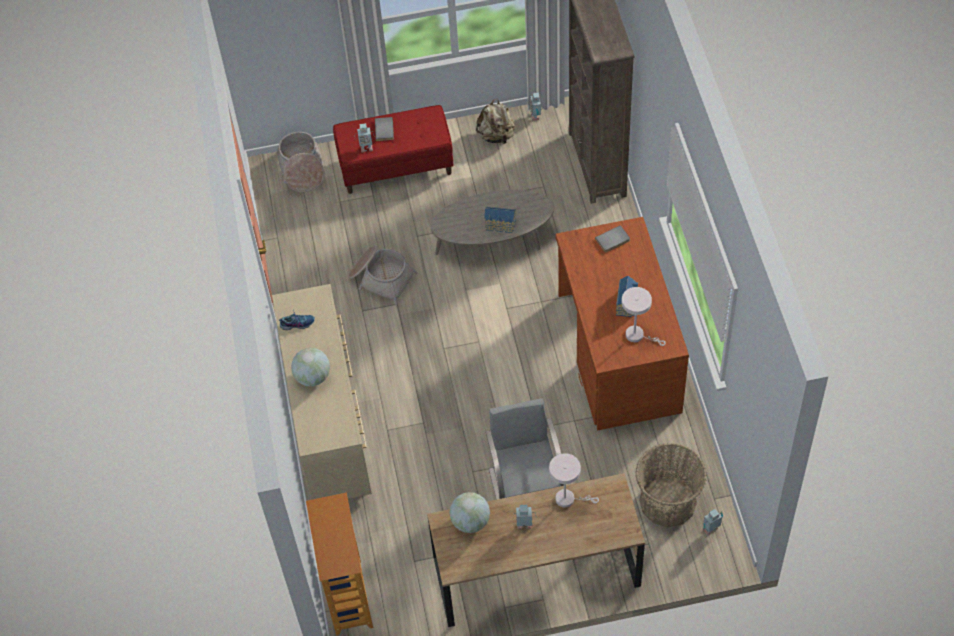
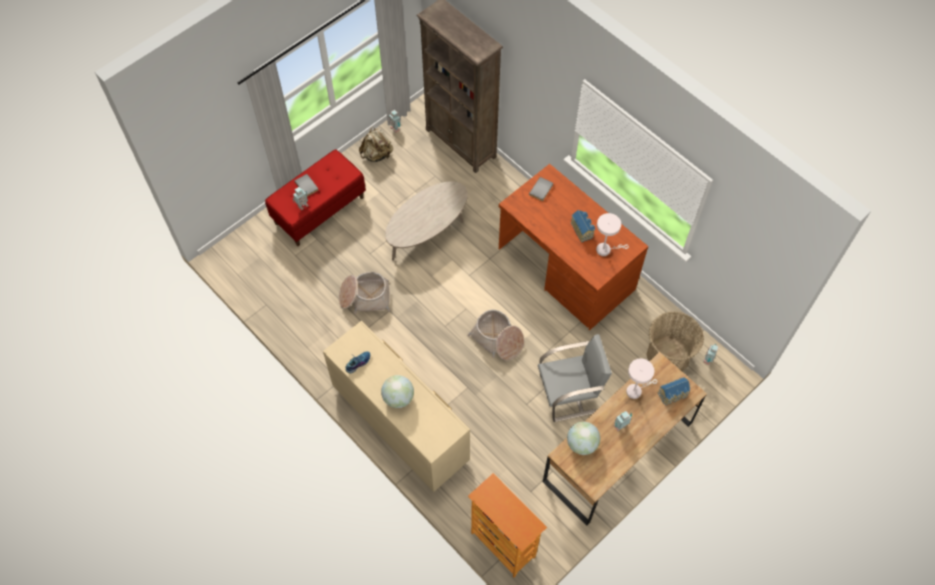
camera: 35 degrees left, 5 degrees up
basket [276,132,325,192] -> basket moved to [467,310,524,361]
toy house [484,207,516,233] -> toy house moved to [658,377,690,405]
grey chair [486,398,564,500] -> grey chair turned 120 degrees clockwise [538,334,612,422]

